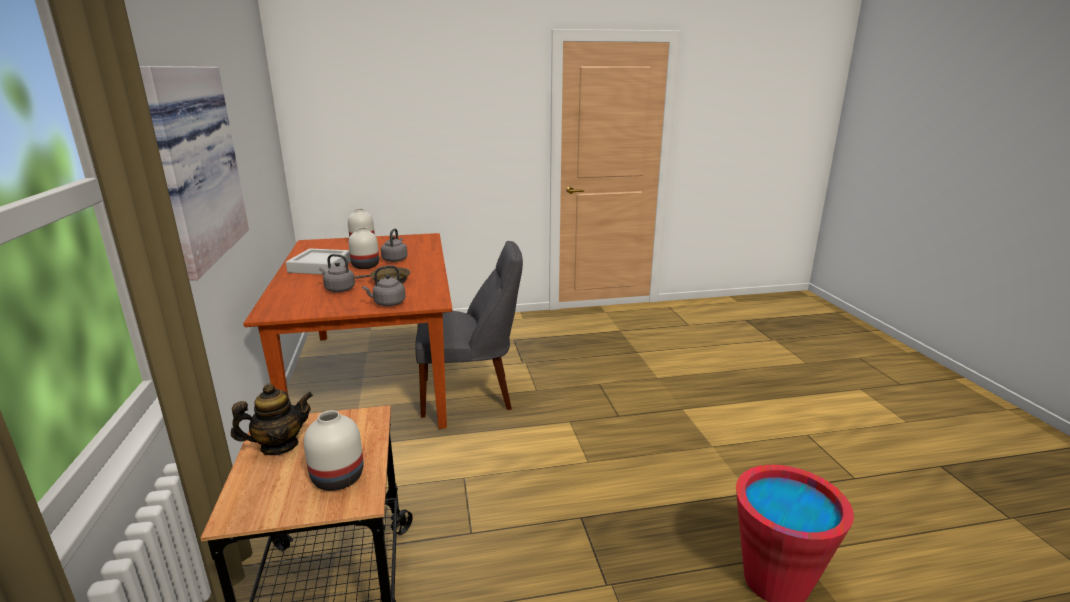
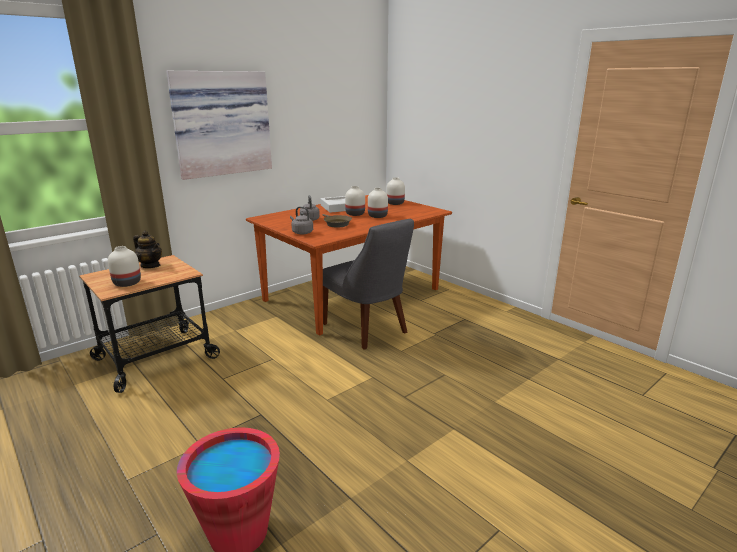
camera: 60 degrees right, 0 degrees up
grey kettle [381,228,408,262] -> white vase [368,188,388,218]

